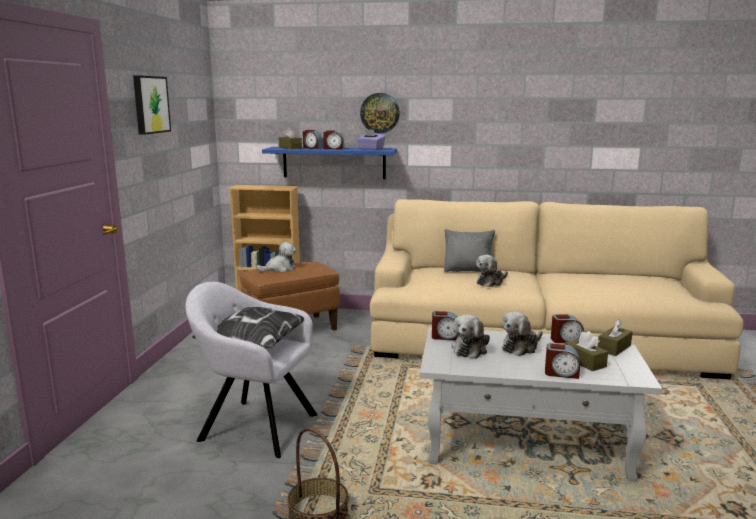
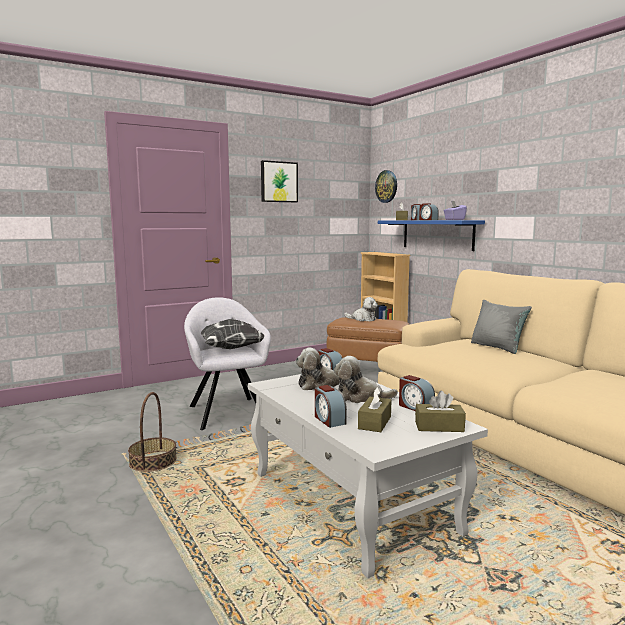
camera: 50 degrees right, 5 degrees down
wall clock [360,93,400,133] -> wall clock moved to [375,170,397,203]
plush toy [476,255,508,287] -> none

